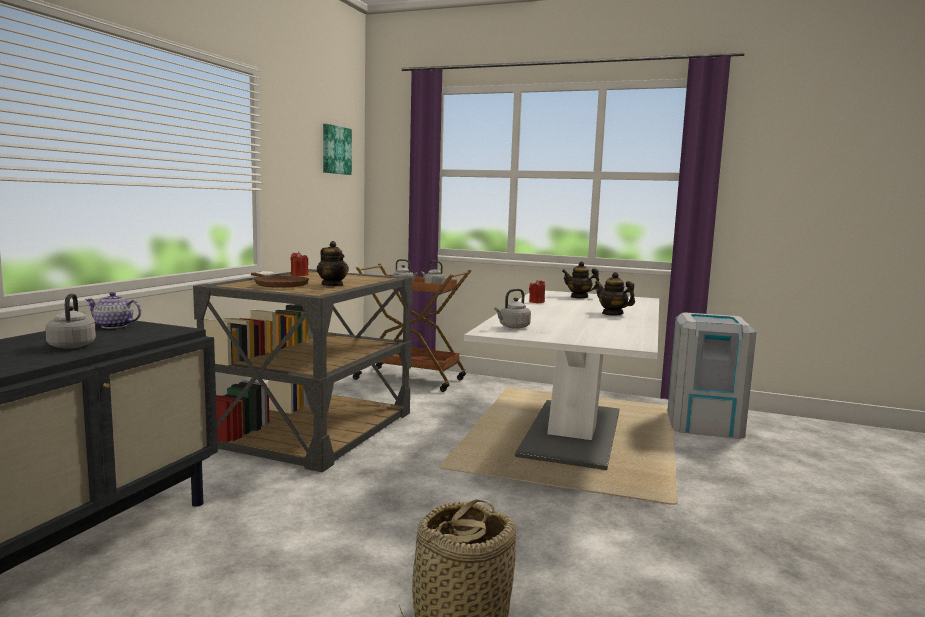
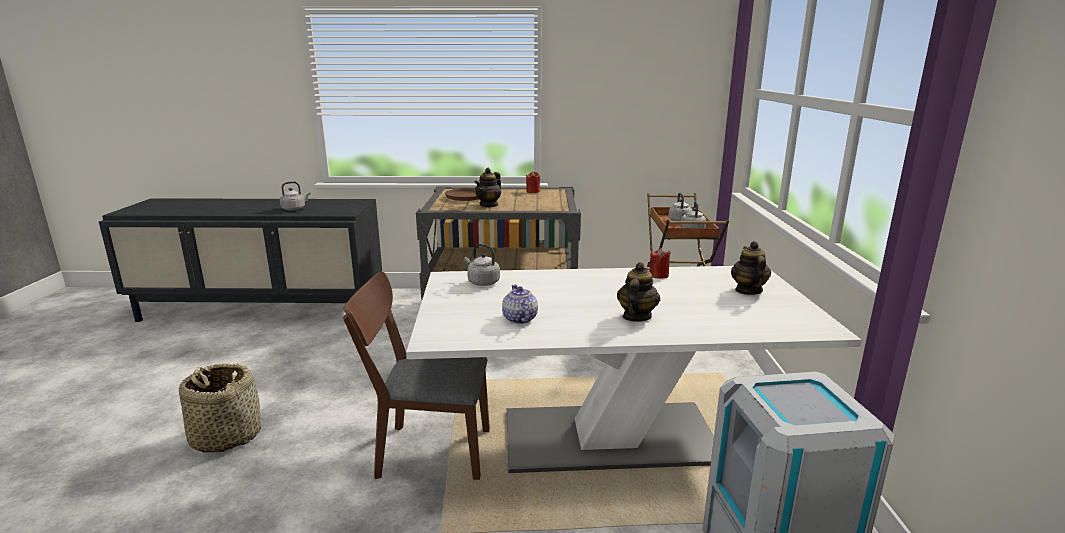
camera: 70 degrees right, 10 degrees up
teapot [85,292,141,328] -> teapot moved to [502,285,538,324]
picture [323,124,352,175] -> none
none -> brown chair [343,272,490,480]

